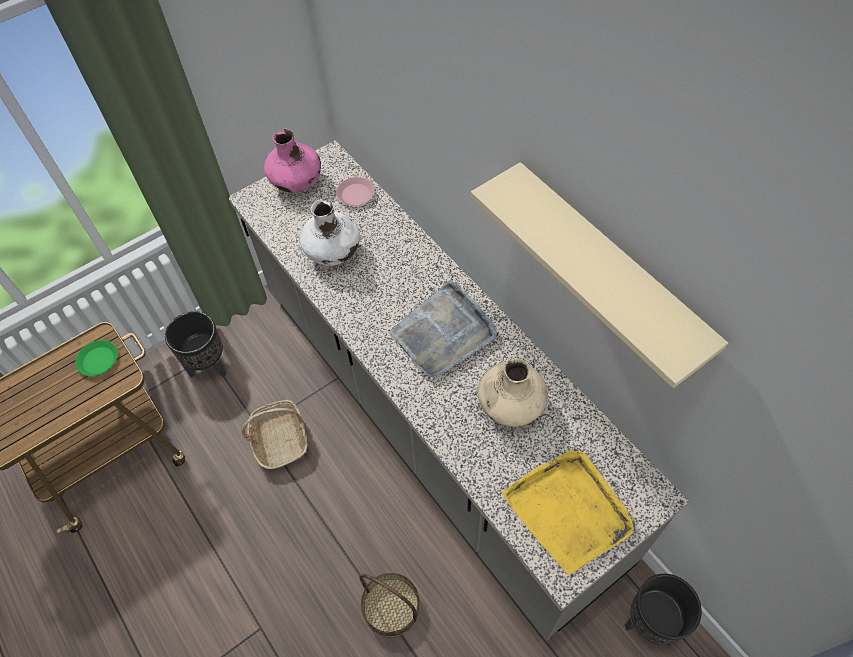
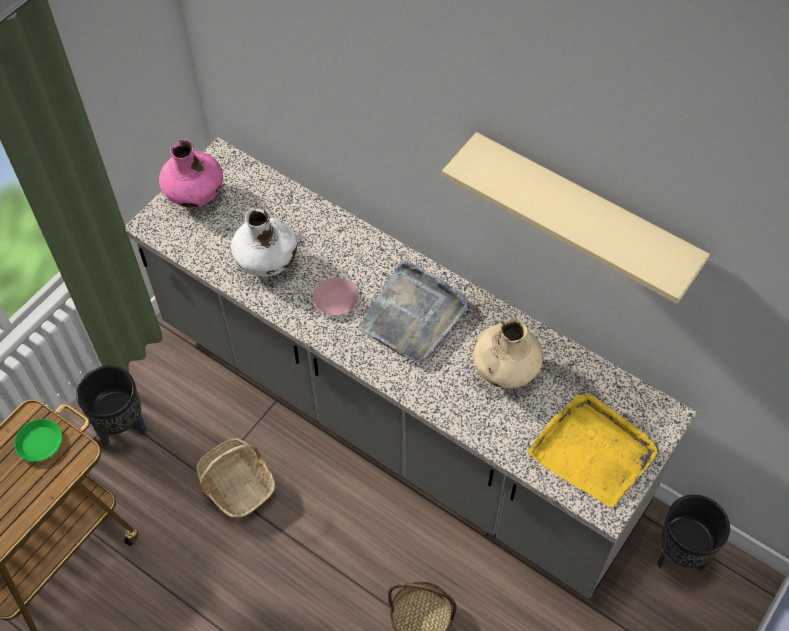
camera: 20 degrees left, 0 degrees up
pink plate [336,177,375,206] -> pink plate moved to [313,277,359,316]

